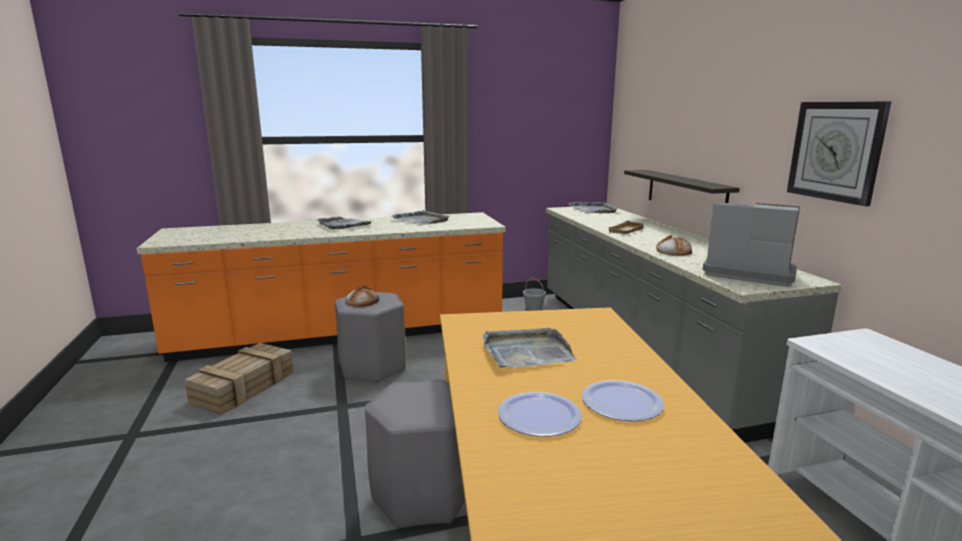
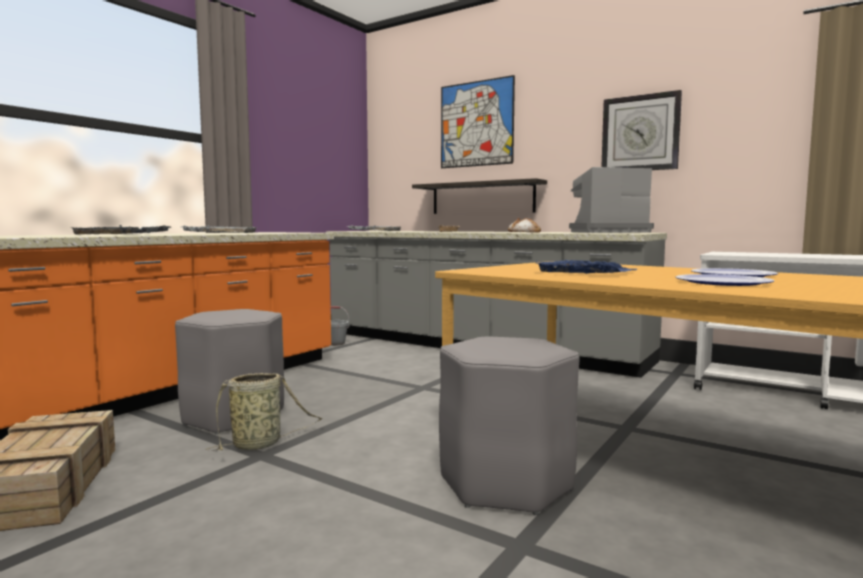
camera: 40 degrees left, 10 degrees down
bread [345,286,379,307] -> none
grey tray [483,328,577,368] -> blue tray [536,260,637,274]
none -> basket [206,373,322,451]
none -> picture [441,75,515,168]

